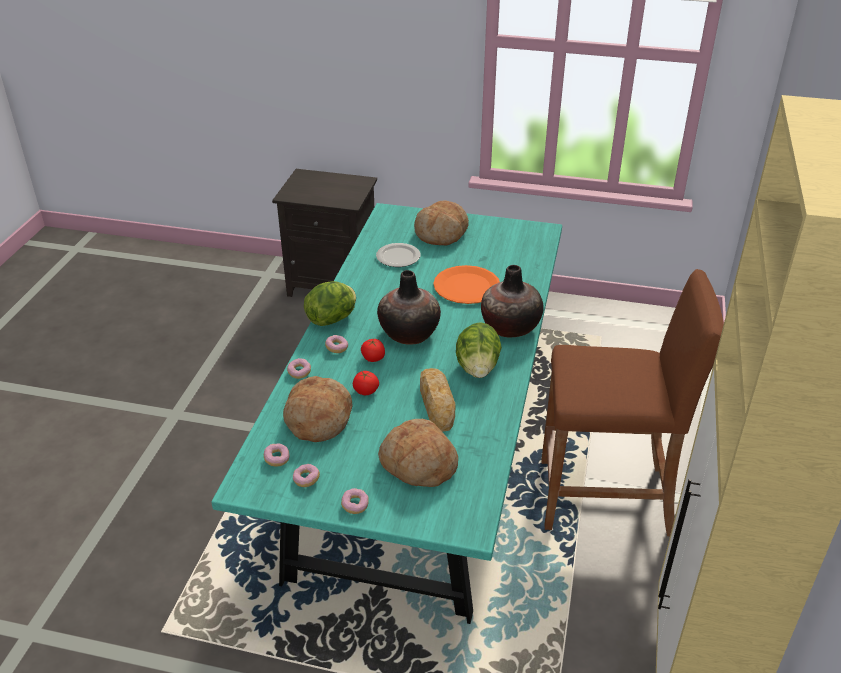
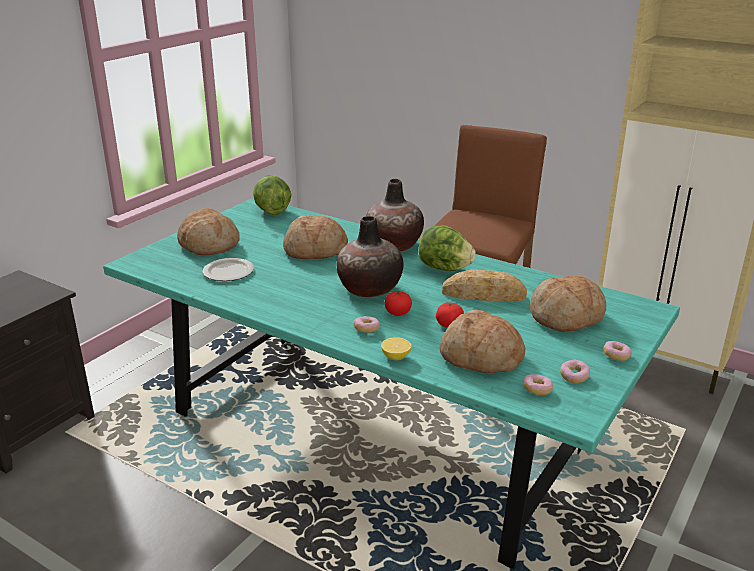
camera: 70 degrees left, 10 degrees down
donut [287,358,311,379] -> lemon [381,337,411,360]
lettuce [304,281,356,326] -> lettuce moved to [253,175,291,215]
orange plate [433,265,500,304] -> bread [283,215,348,259]

